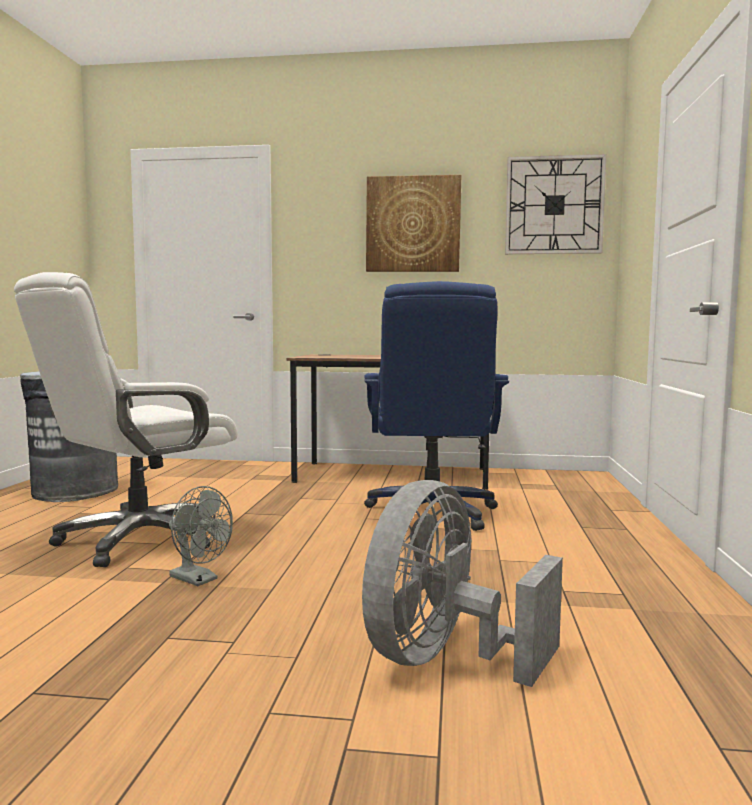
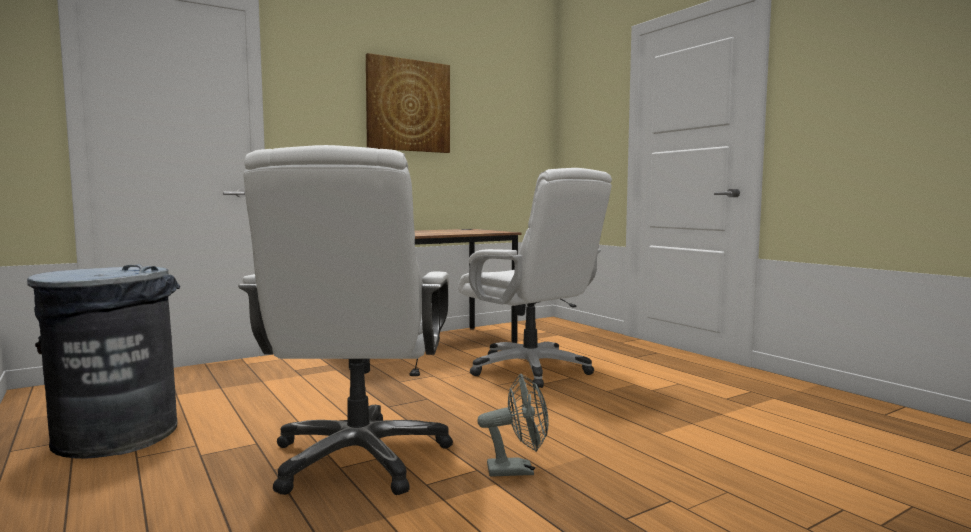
camera: 40 degrees left, 0 degrees up
grey fan [362,480,563,687] -> none
blue office chair [364,281,509,531] -> white office chair [458,168,612,388]
wall clock [505,154,607,254] -> none

